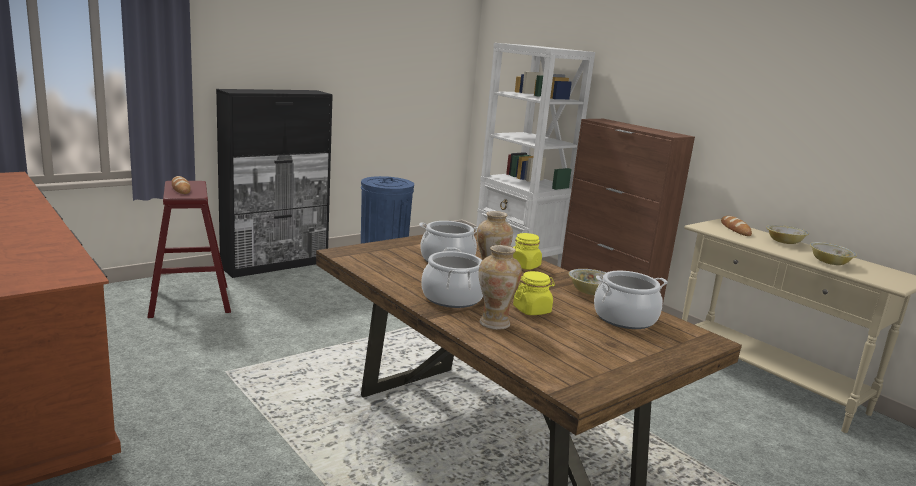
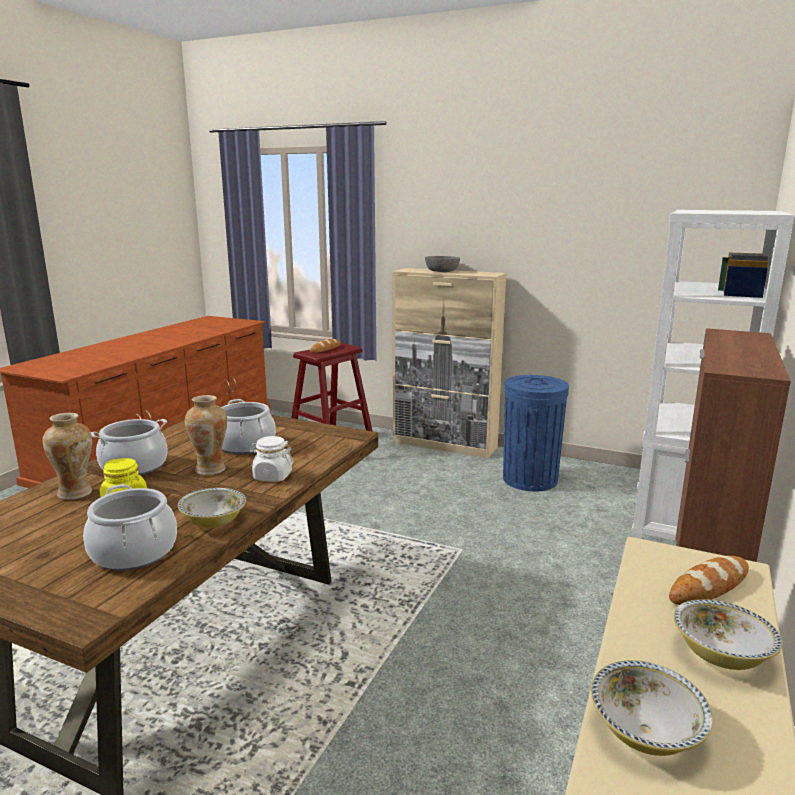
camera: 65 degrees right, 0 degrees up
black cabinet [216,89,333,278] -> beige cabinet [393,268,506,458]
yellow jar [513,233,542,270] -> white jar [249,436,293,482]
none -> grey bowl [425,256,460,272]

